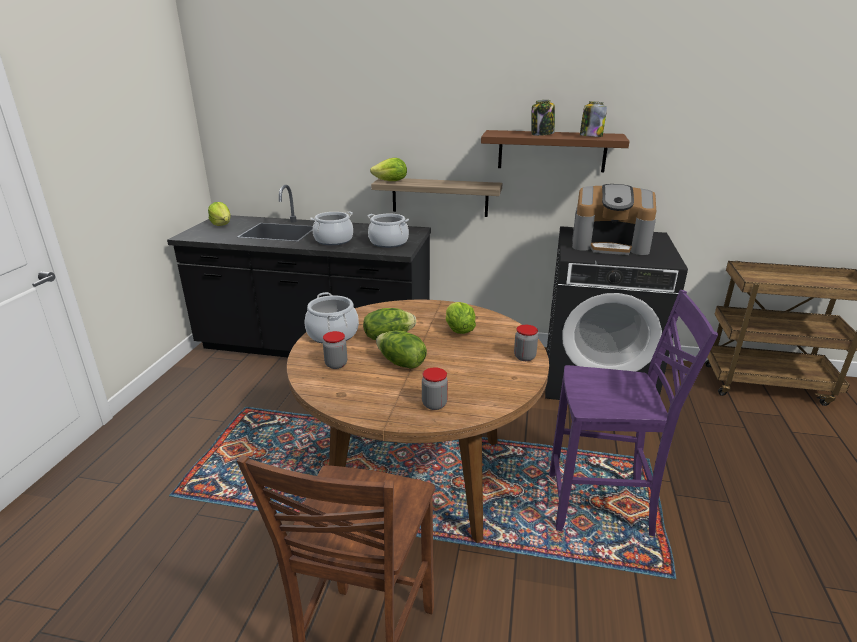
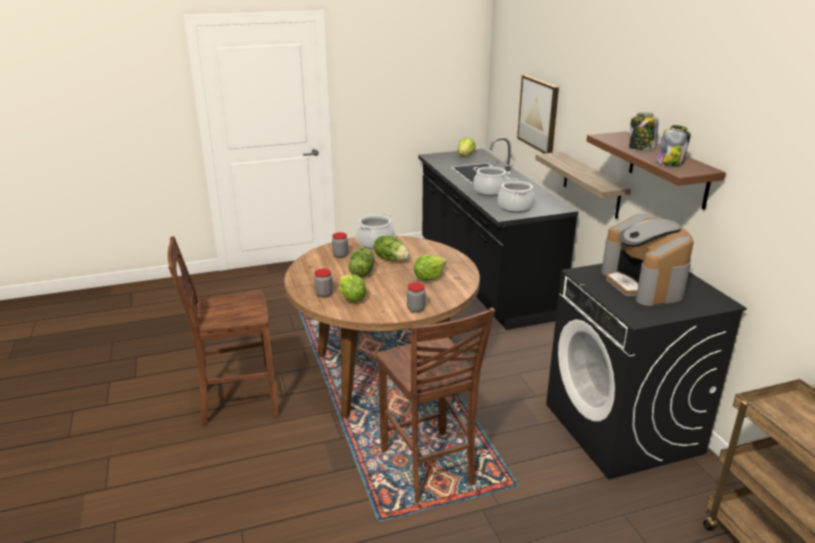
camera: 60 degrees right, 0 degrees up
lettuce [370,158,407,181] -> lettuce moved to [339,275,367,302]
purple chair [550,290,718,537] -> brown chair [376,308,495,503]
none -> picture [517,75,559,153]

